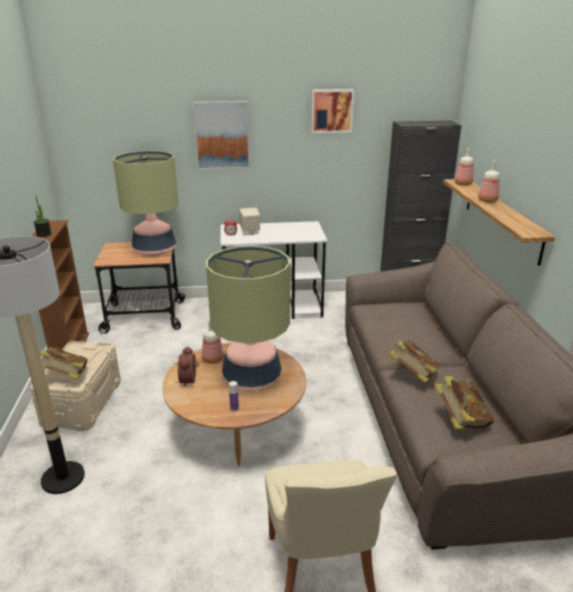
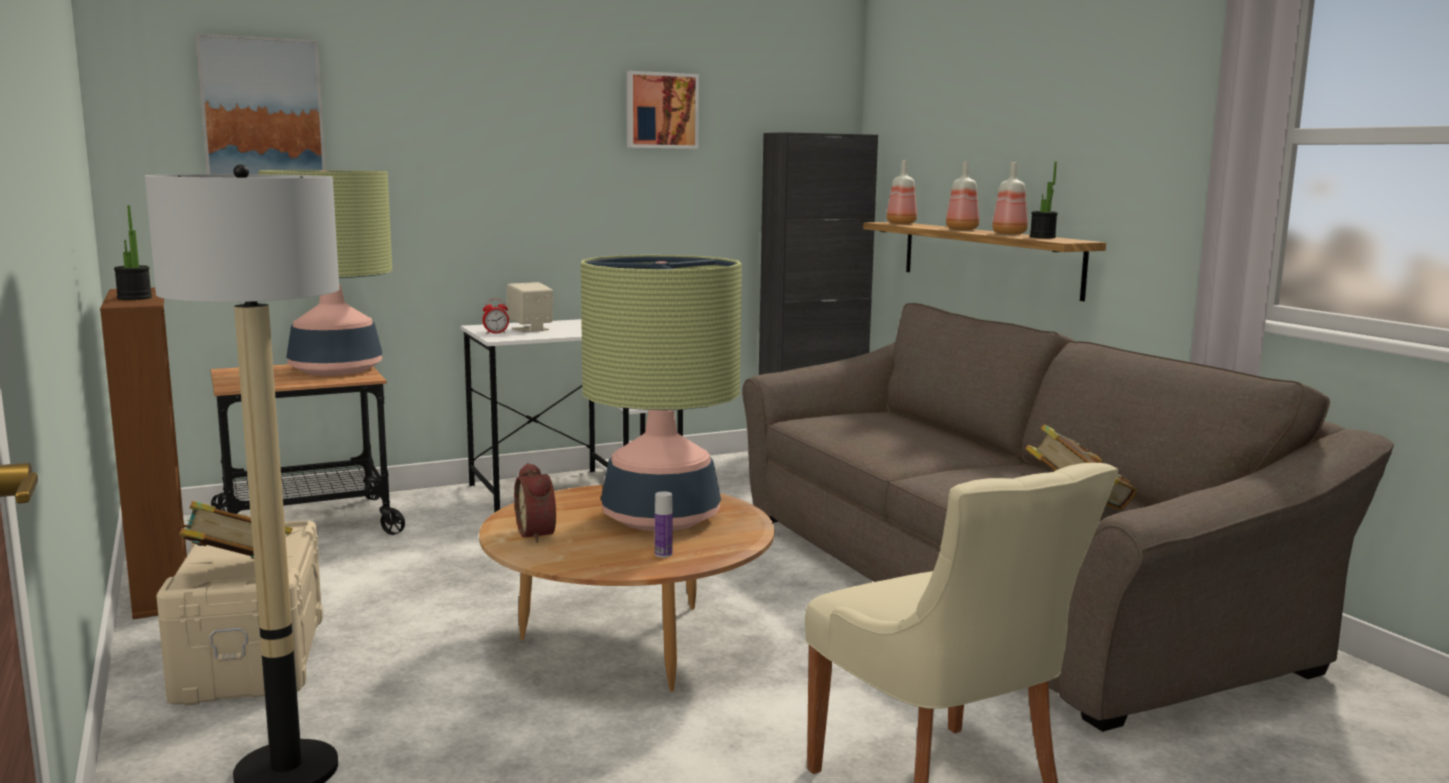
camera: 20 degrees left, 15 degrees down
picture [193,101,250,170] -> picture moved to [195,34,326,175]
bottle [202,320,224,364] -> bottle moved to [992,162,1028,235]
book [389,339,440,383] -> none
none -> potted plant [1030,162,1058,238]

